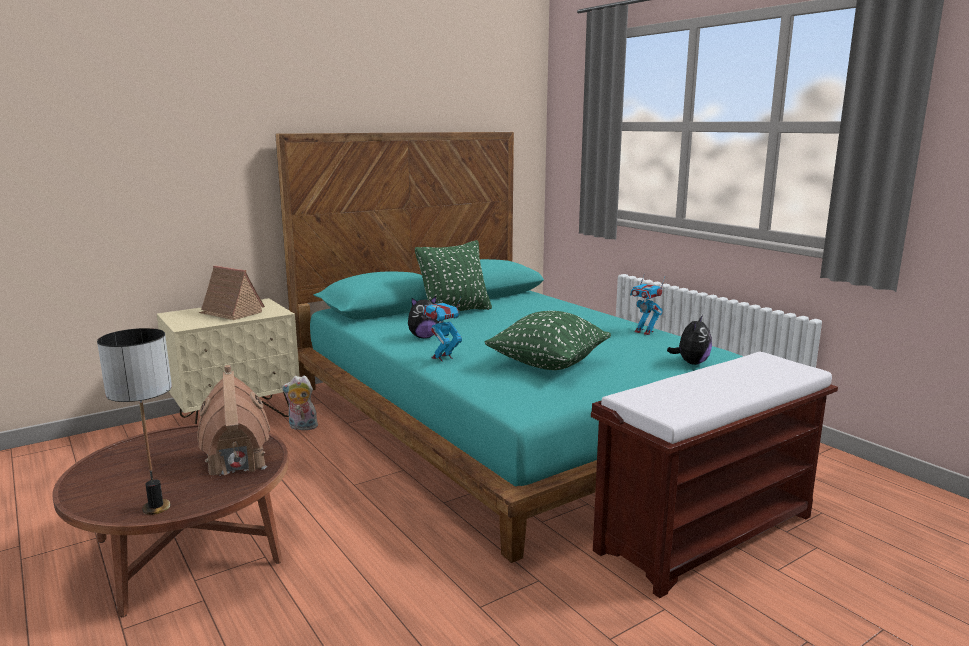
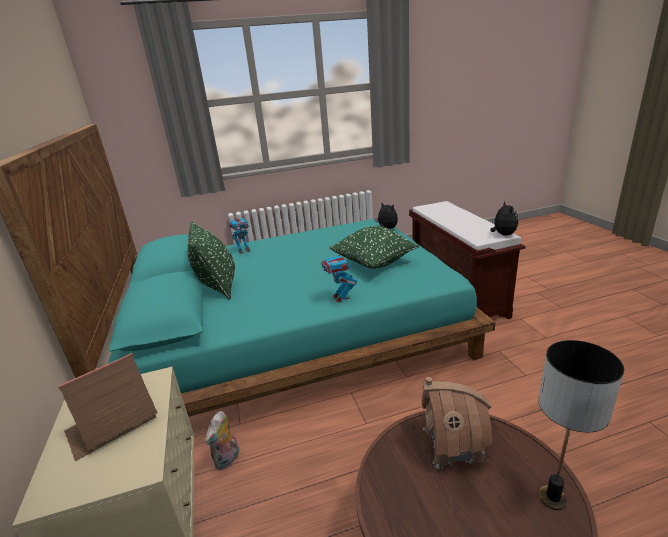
camera: 70 degrees left, 10 degrees up
plush toy [408,296,439,338] -> plush toy moved to [491,202,518,236]
toy robot [630,273,665,335] -> toy robot moved to [227,212,250,254]

